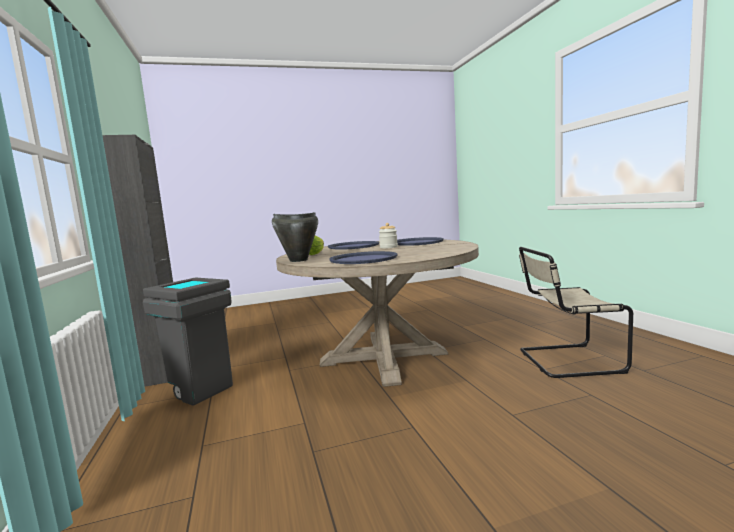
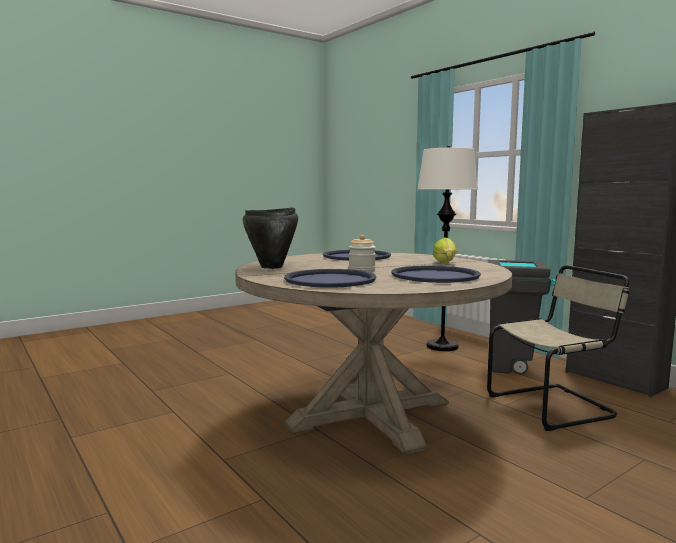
camera: 160 degrees right, 0 degrees up
black cooking pot [272,212,318,262] -> black cooking pot moved to [243,208,298,269]
beige chair [519,247,633,378] -> beige chair moved to [487,265,630,431]
none -> white floor lamp [417,146,478,351]

